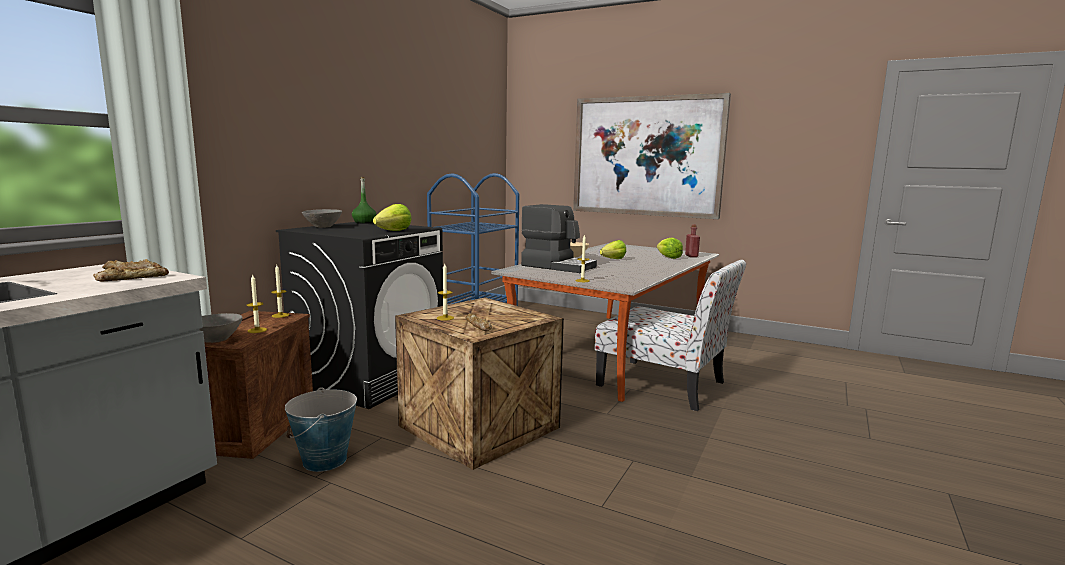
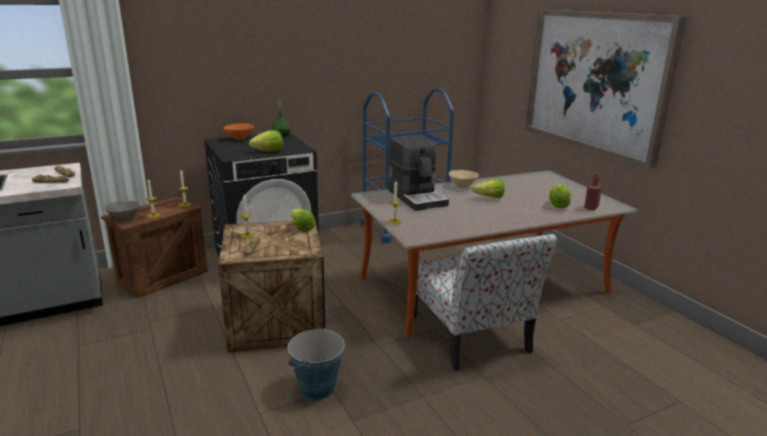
camera: 35 degrees right, 10 degrees up
bucket [285,387,357,472] -> bucket moved to [288,328,345,400]
grey bowl [302,209,342,228] -> orange bowl [223,123,254,140]
none -> lettuce [291,209,315,232]

